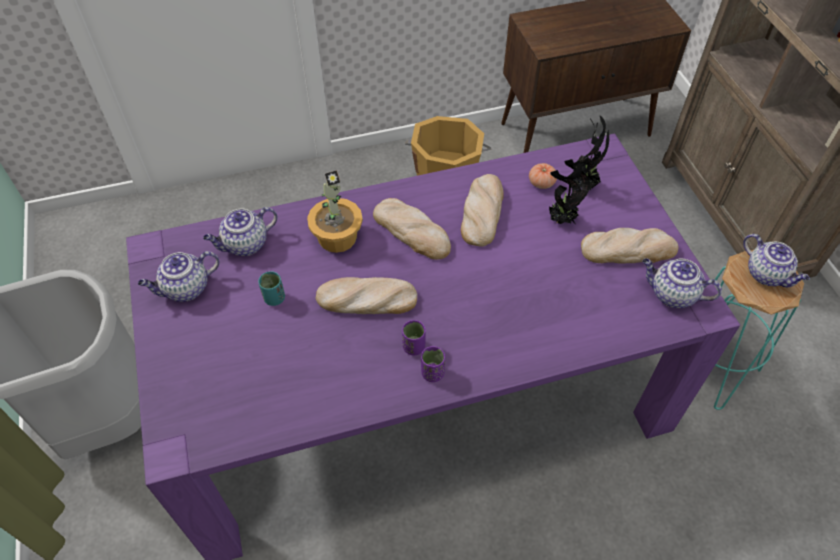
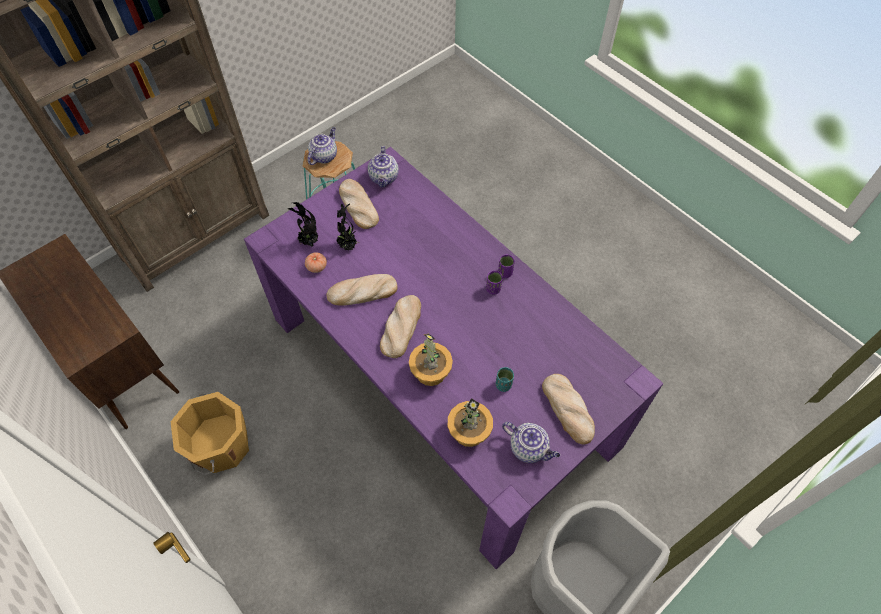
camera: 115 degrees left, 5 degrees up
teapot [203,207,277,256] -> potted plant [448,398,493,447]
bread [316,277,417,314] -> bread moved to [542,374,595,445]

